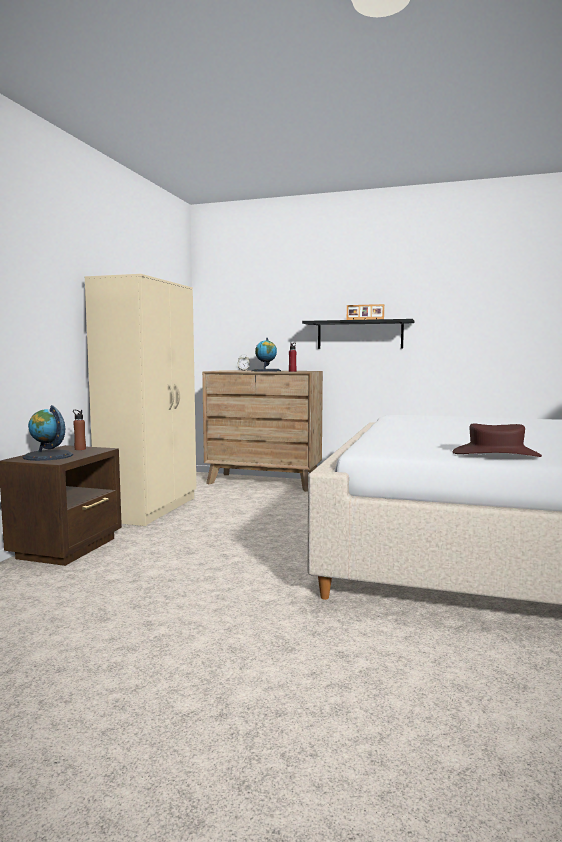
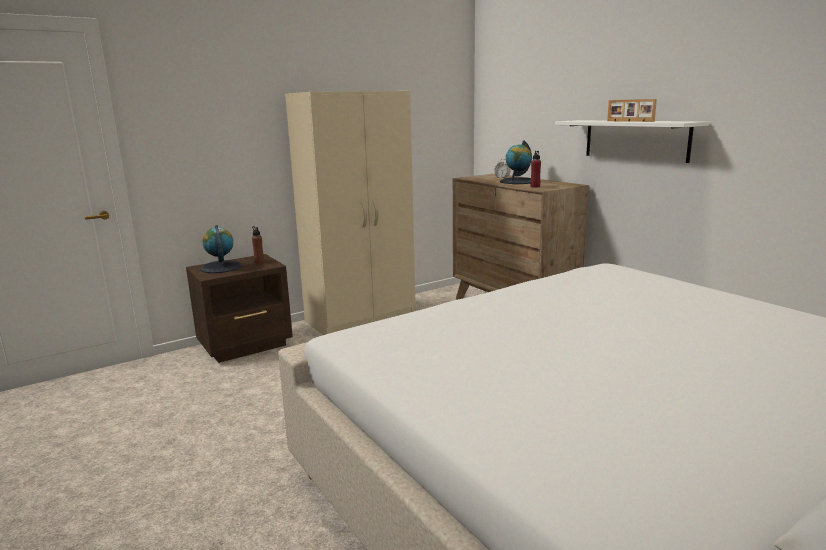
camera: 40 degrees right, 10 degrees up
black shelf [302,319,414,349] -> white shelf [555,120,709,163]
brown hat [453,424,542,457] -> none

